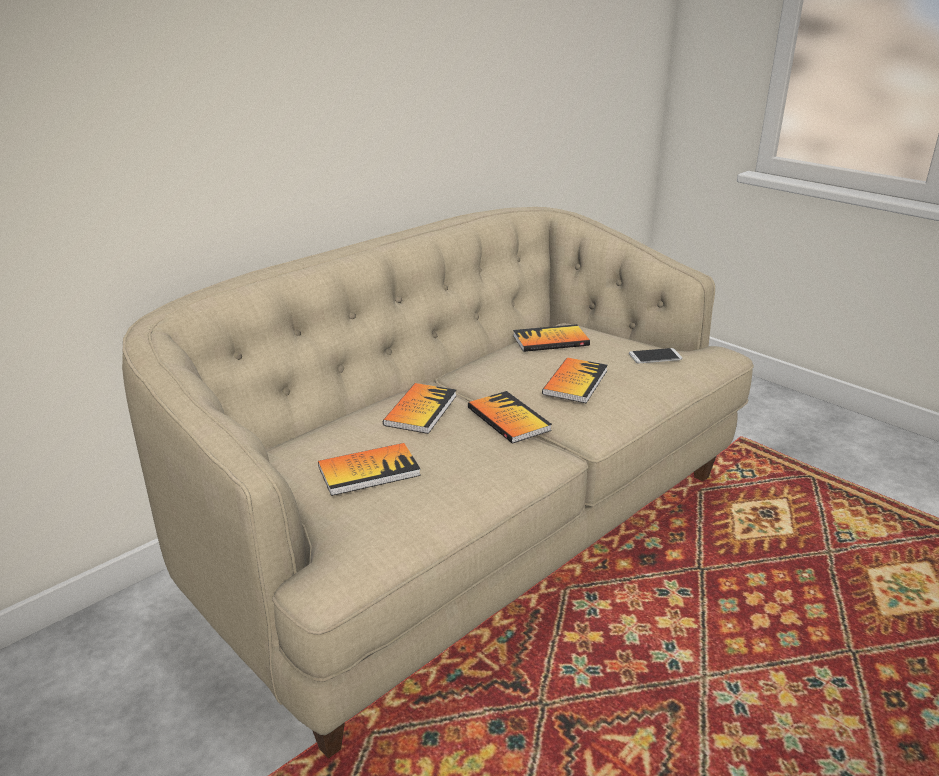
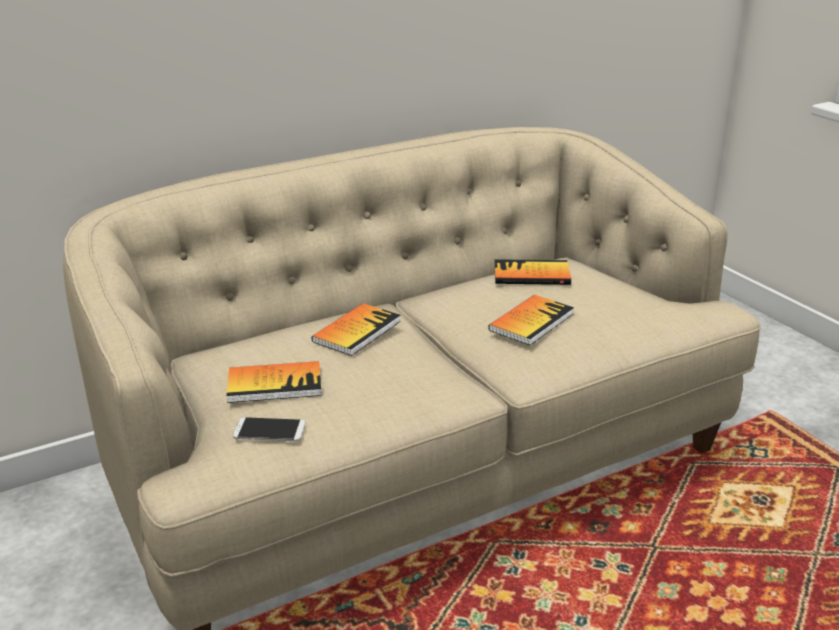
camera: 15 degrees right, 0 degrees up
book [468,391,552,444] -> none
phone [629,348,682,363] -> phone moved to [233,417,306,441]

